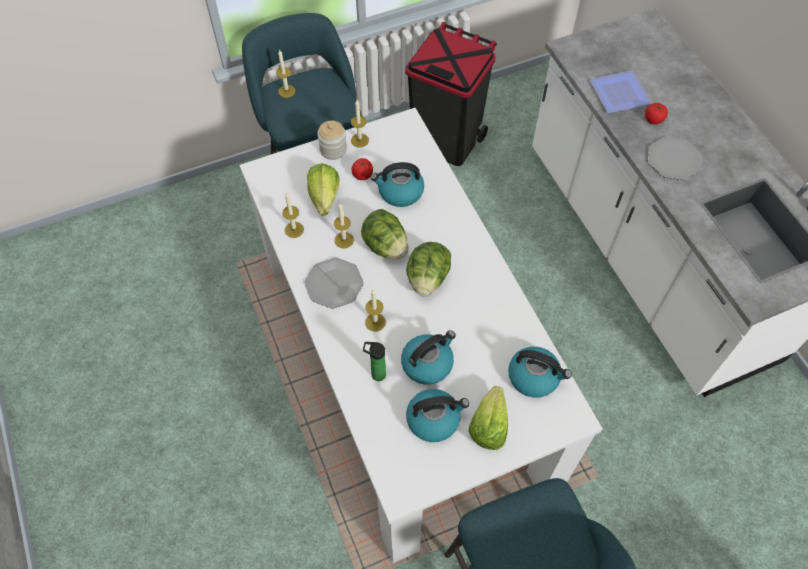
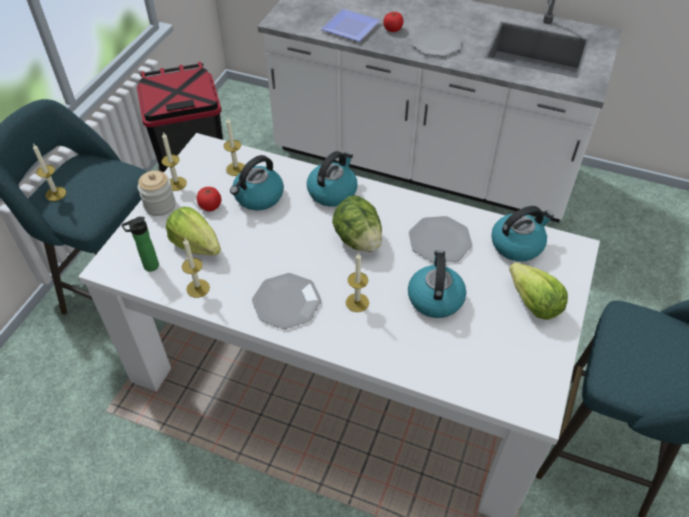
camera: 45 degrees left, 10 degrees down
candle [334,204,354,249] -> candle moved to [224,118,245,176]
lettuce [361,209,409,259] -> none
bottle [363,342,386,381] -> bottle moved to [121,217,159,272]
kettle [406,389,469,442] -> kettle moved to [307,151,358,207]
none -> plate [409,216,472,263]

